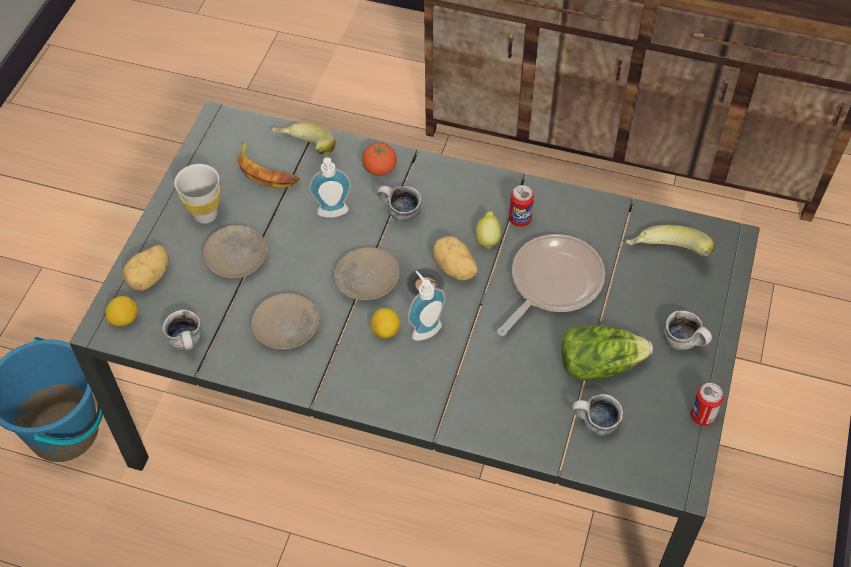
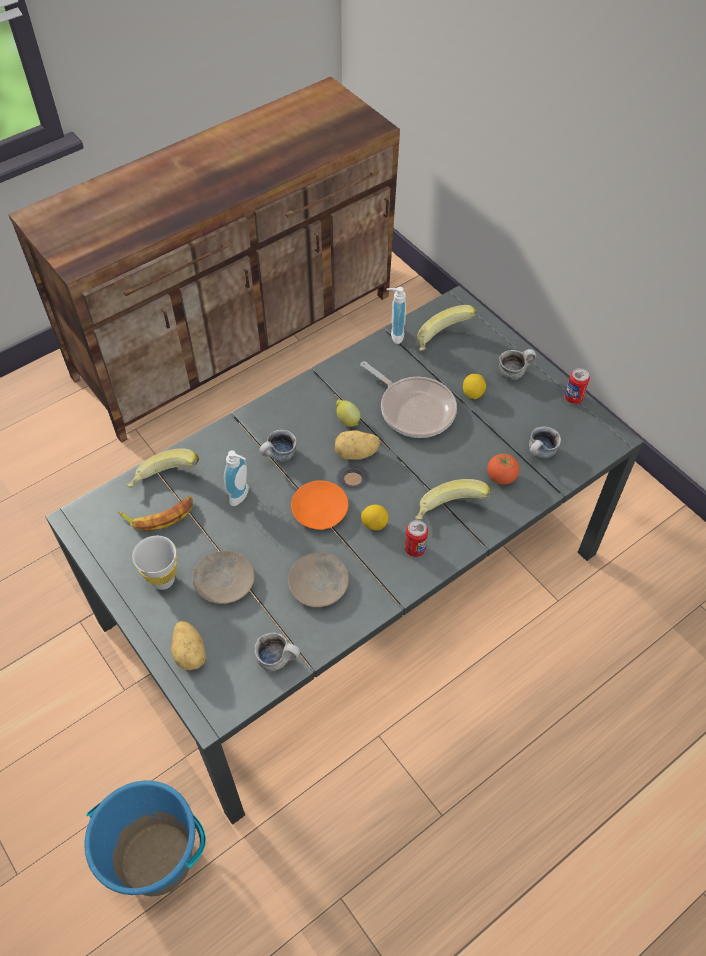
camera: 55 degrees left, 0 degrees up
lemon [105,296,138,326] -> lemon moved to [463,374,486,399]
beige plate [334,247,400,300] -> orange plate [291,480,348,530]
tomato [362,143,397,176] -> tomato moved to [487,454,520,485]
soap dispenser [408,271,446,341] -> soap dispenser moved to [386,287,406,344]
frying pan [497,234,605,336] -> frying pan turned 150 degrees clockwise [360,361,457,438]
can [509,185,534,227] -> can moved to [405,520,428,557]
lettuce [561,325,653,381] -> none
none -> banana [415,479,491,520]

